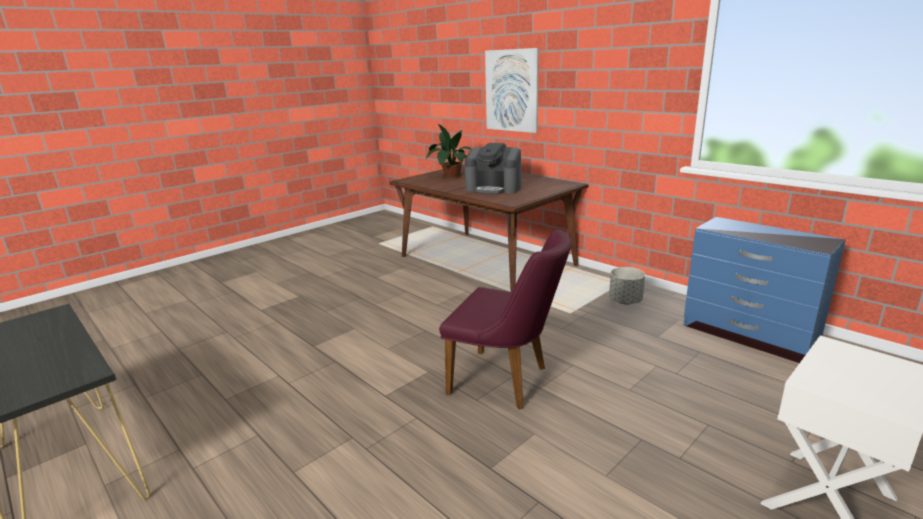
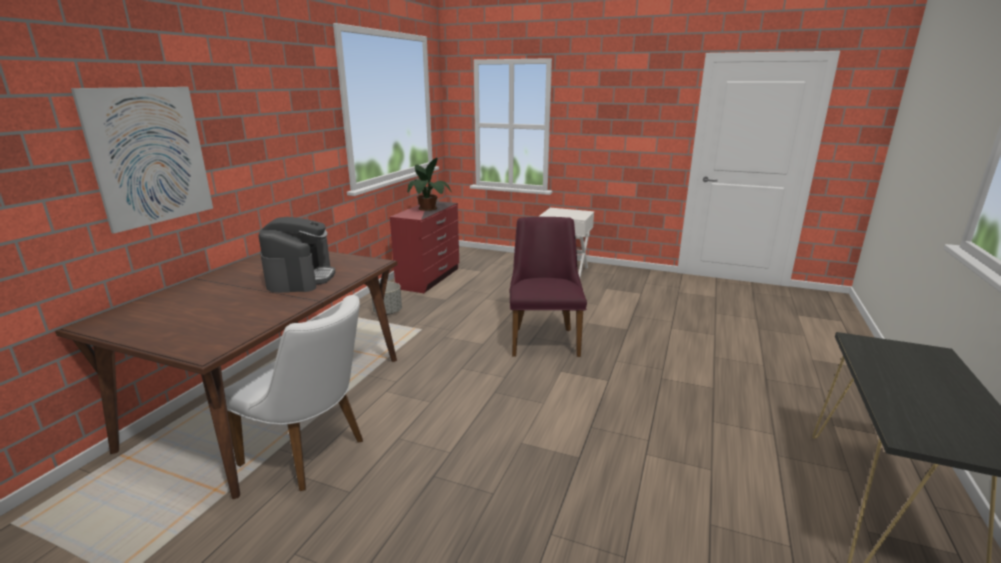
camera: 115 degrees left, 0 degrees up
potted plant [426,124,472,179] -> potted plant moved to [407,158,452,211]
blue dresser [684,217,846,363] -> red dresser [390,201,459,293]
none -> white chair [224,295,363,491]

